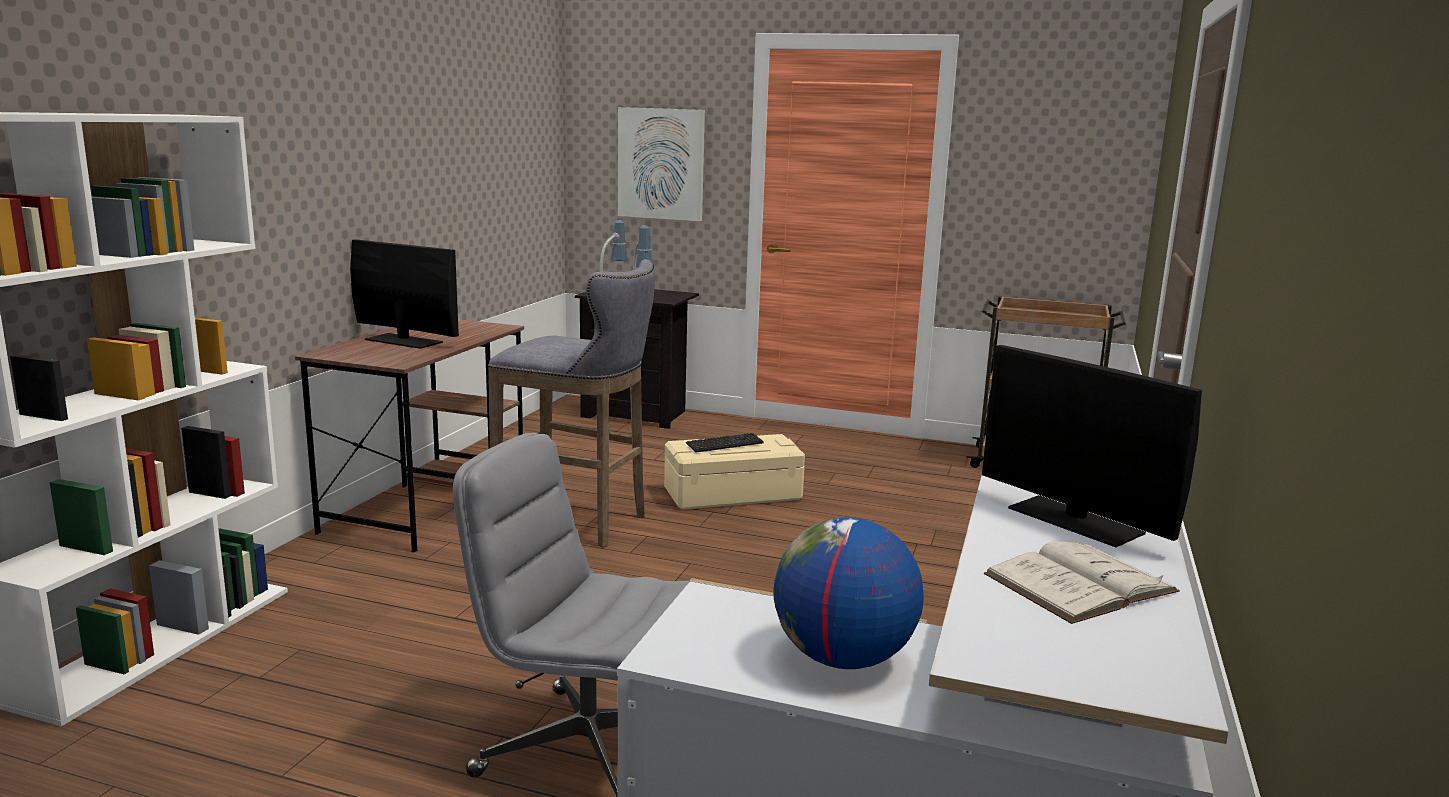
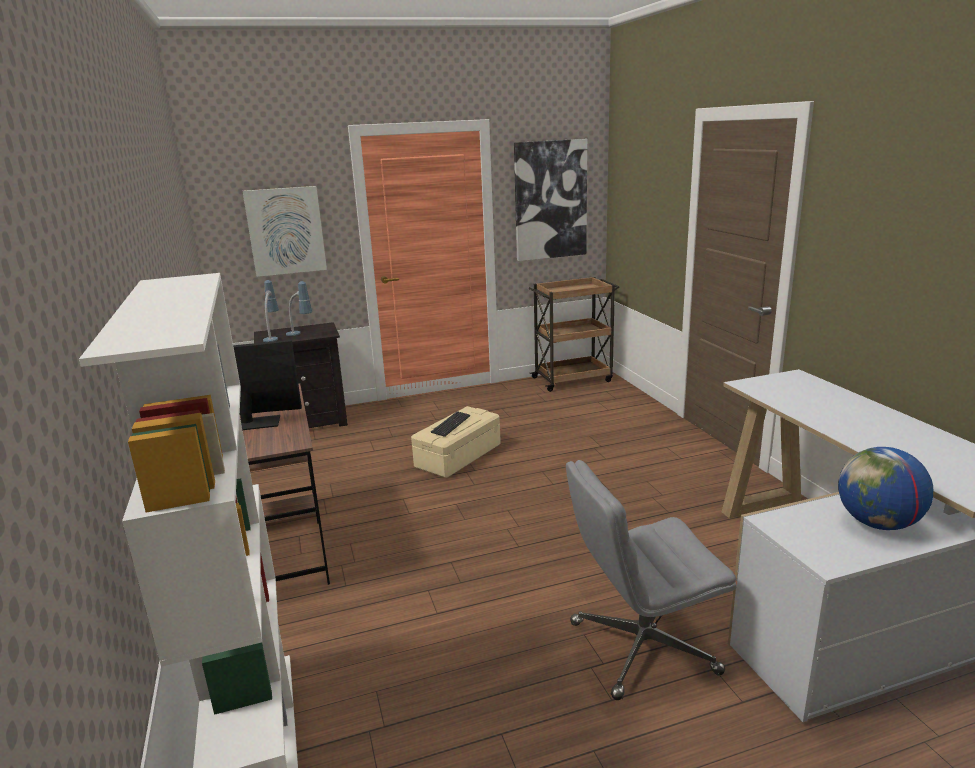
camera: 35 degrees left, 5 degrees up
grey stool [488,259,655,548] -> none
monitor [982,345,1202,547] -> none
white book [984,541,1180,624] -> none
none -> picture [514,139,587,261]

